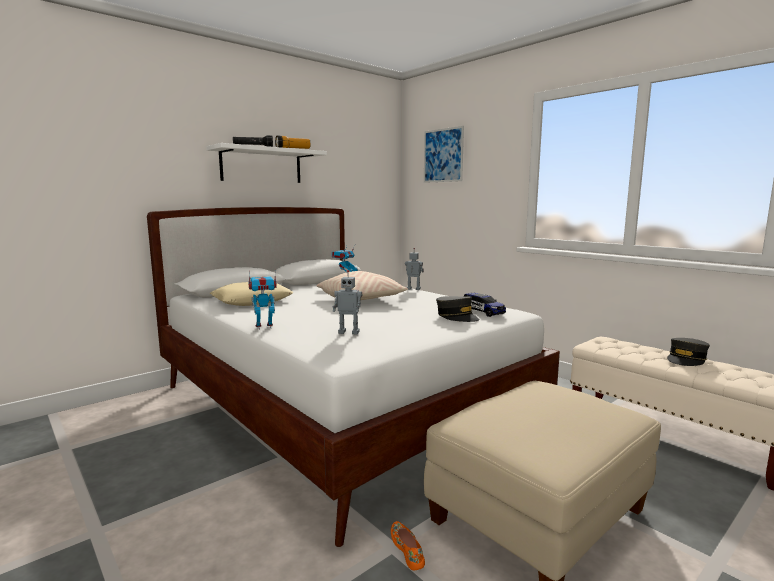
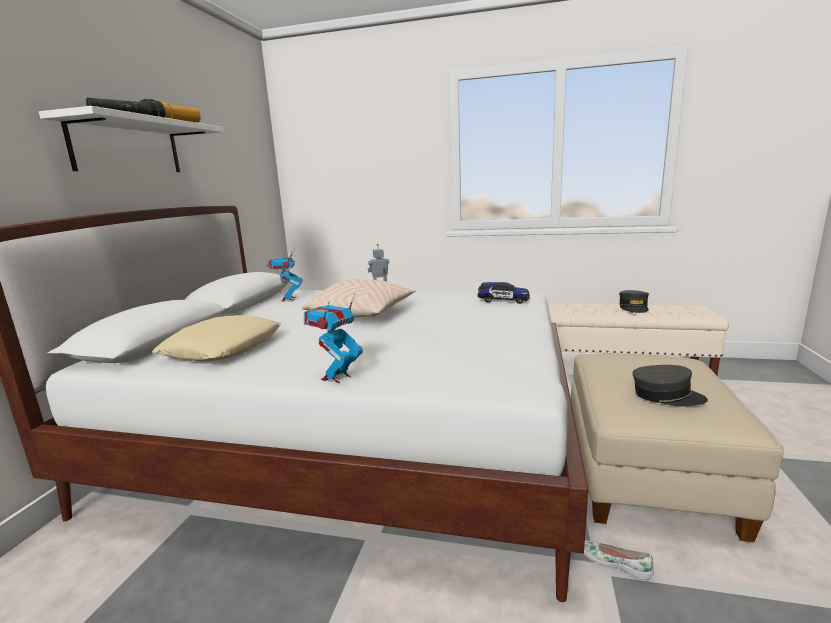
camera: 35 degrees left, 5 degrees up
toy robot [333,270,362,334] -> none
orange shoe [391,521,425,570] -> white shoe [584,540,654,580]
picture [424,126,464,183] -> none
grey cap [436,296,480,322] -> grey cap moved to [632,365,708,406]

